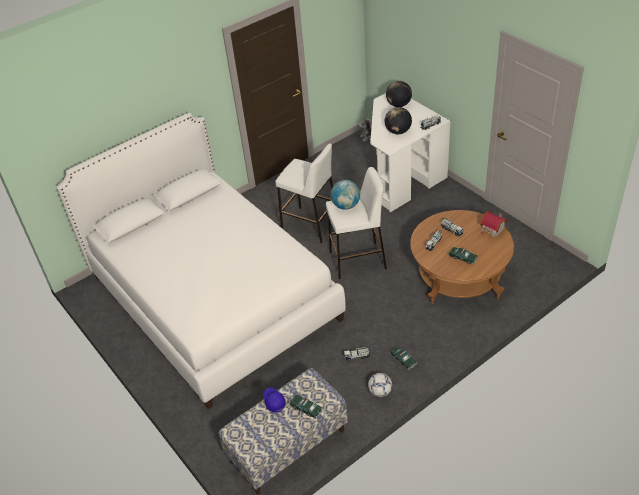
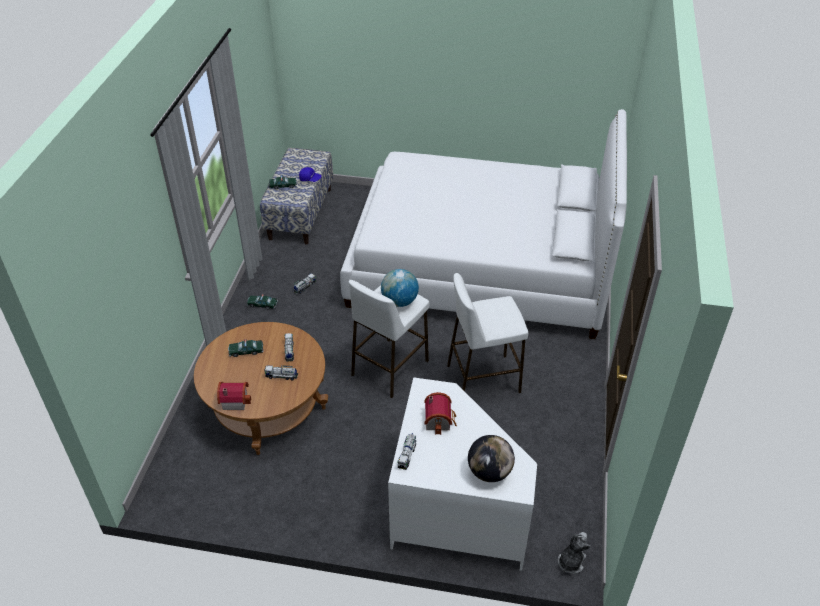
camera: 135 degrees right, 0 degrees up
football [368,373,392,397] -> none
globe [385,107,412,134] -> toy house [424,392,457,435]

